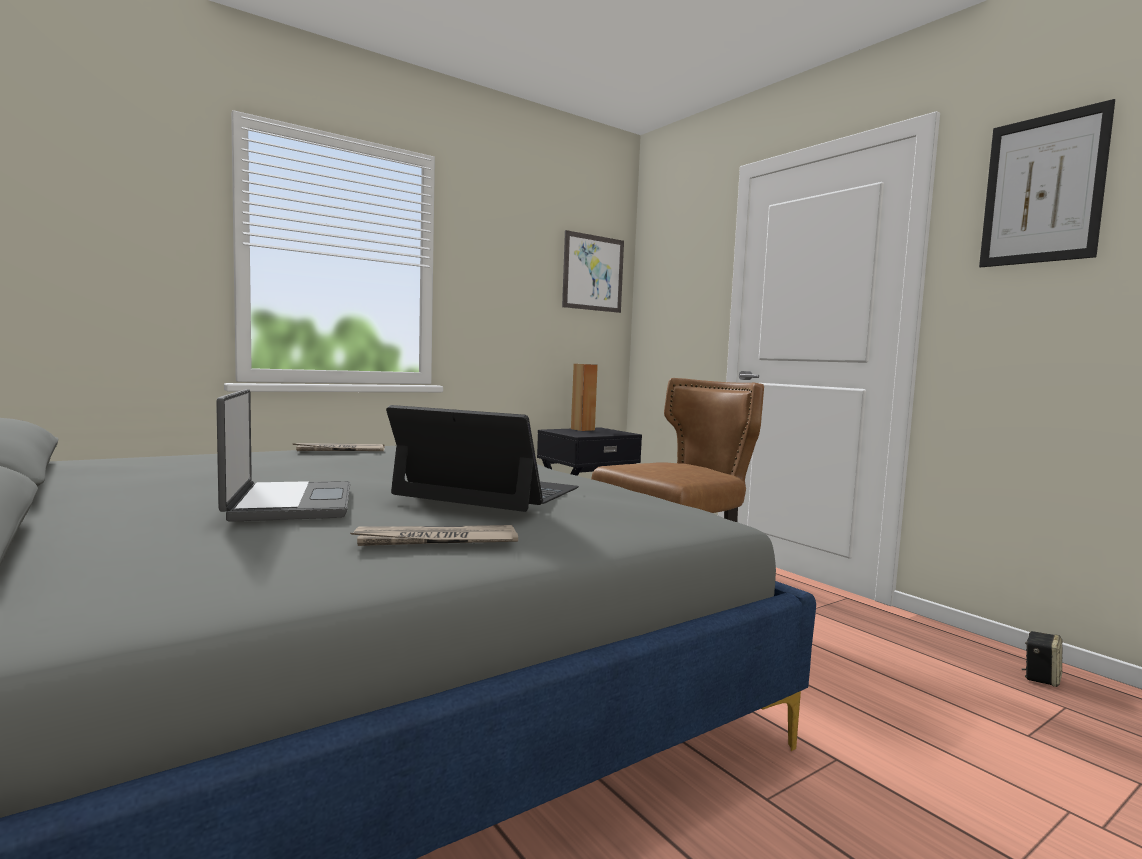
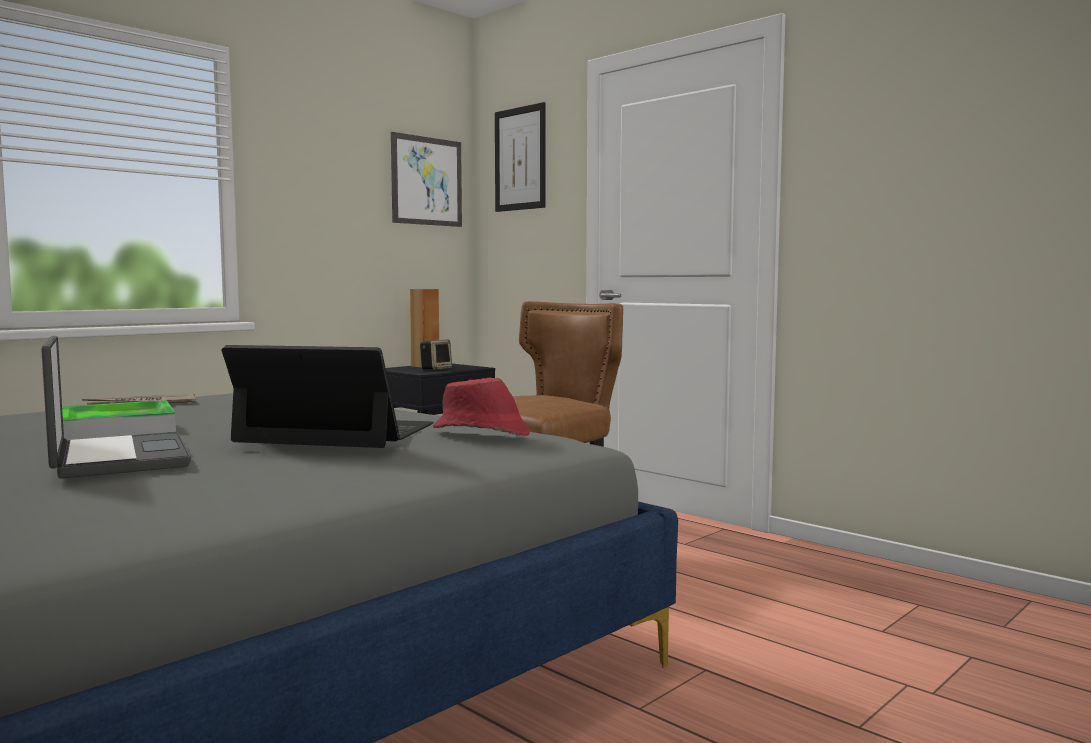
camera: 10 degrees left, 0 degrees up
newspaper [350,525,518,546] -> none
picture [979,99,1115,267] -> picture moved to [495,102,545,212]
speaker [1021,631,1062,687] -> speaker moved to [420,340,452,370]
none -> tray [62,400,176,440]
none -> red hat [433,378,530,436]

